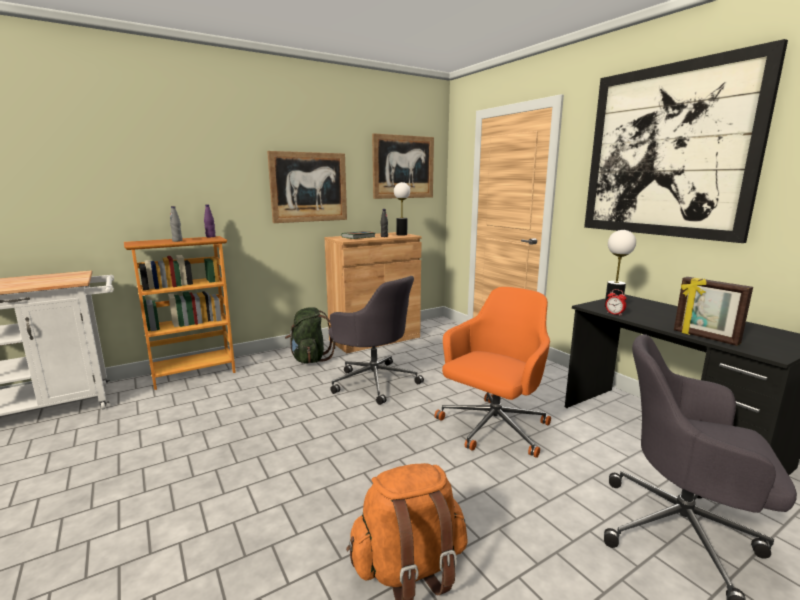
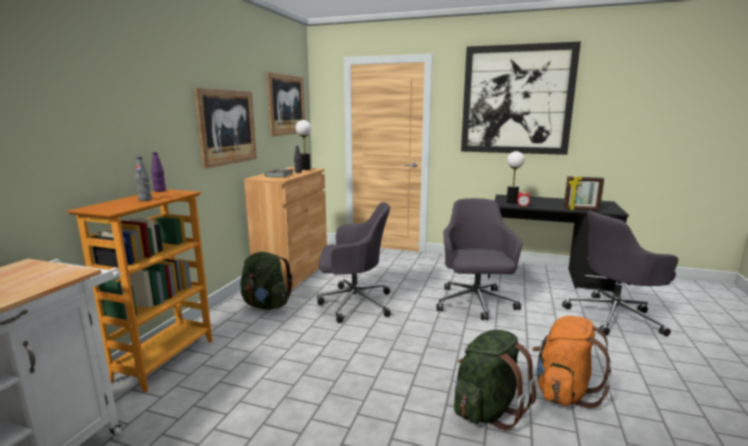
camera: 40 degrees left, 0 degrees up
orange office chair [435,287,551,458] -> grey office chair [436,198,523,320]
none -> green backpack [454,330,536,431]

